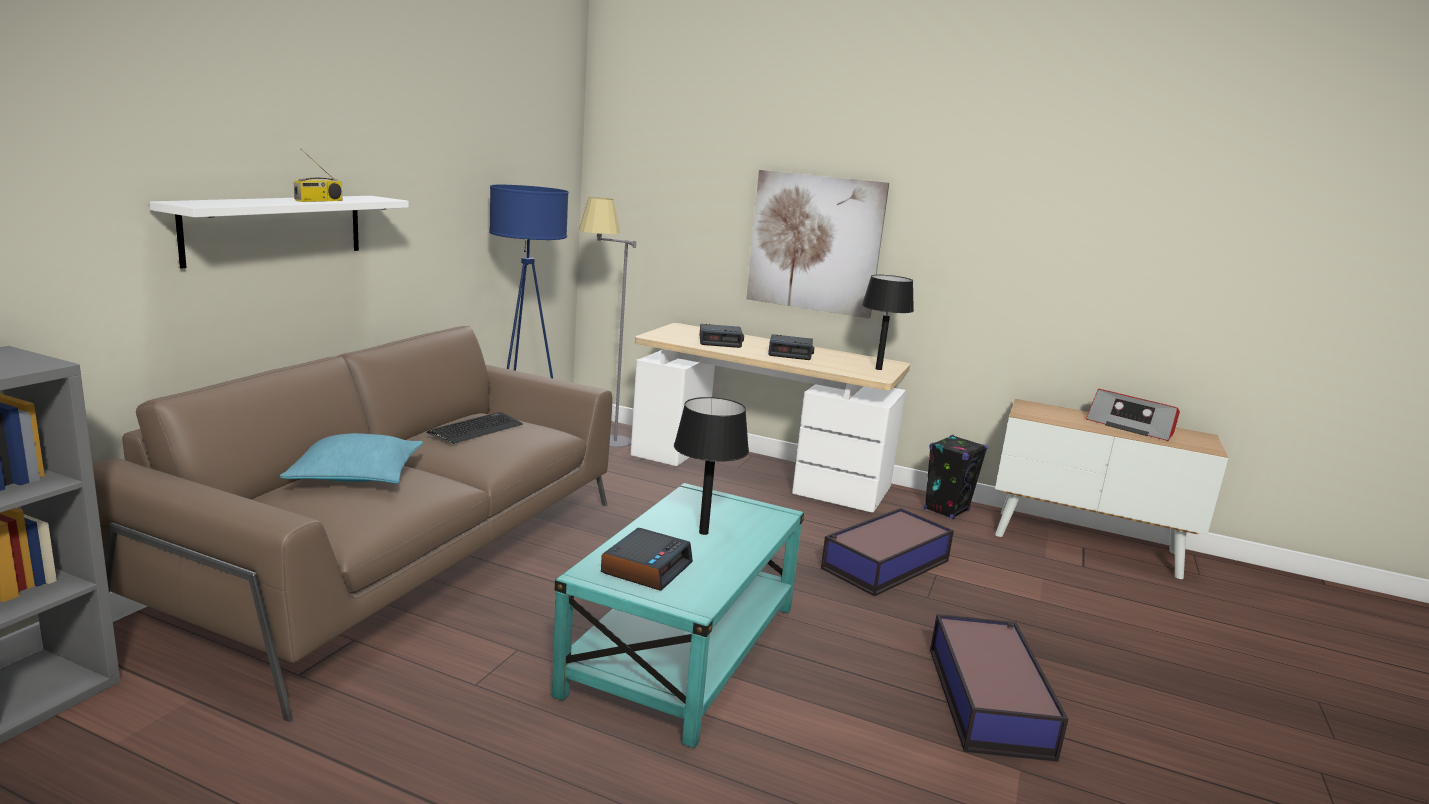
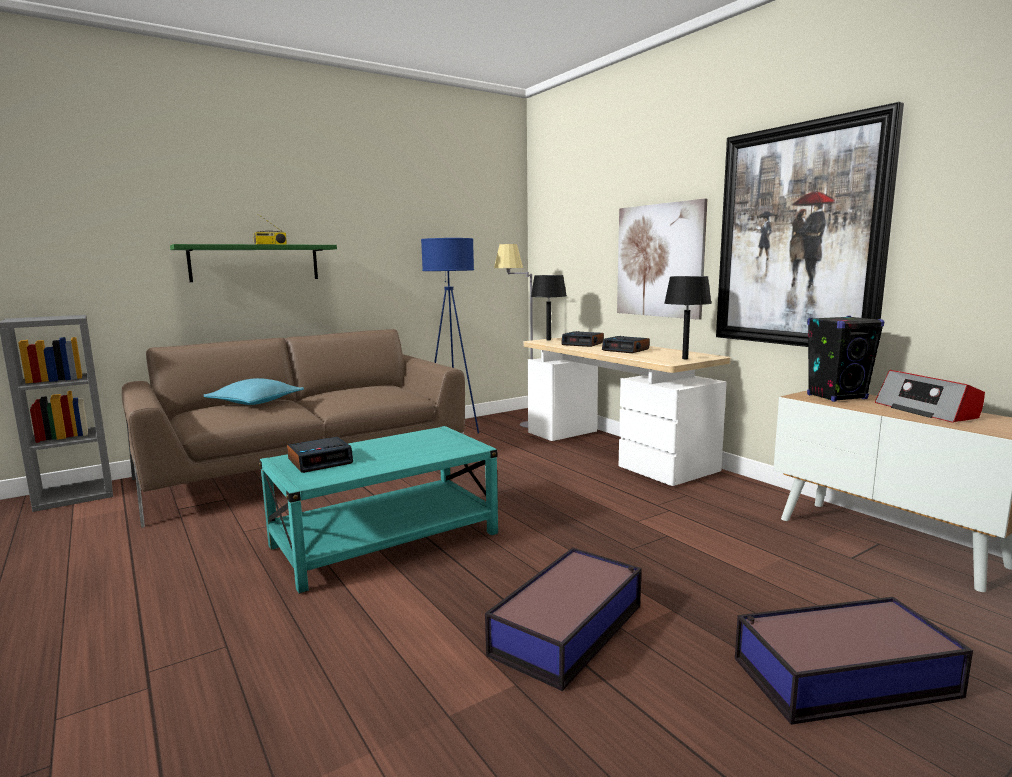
camera: 35 degrees right, 5 degrees down
white shelf [150,196,409,269] -> green shelf [170,244,337,282]
keyboard [427,412,523,444] -> none
black table lamp [674,397,749,535] -> black table lamp moved to [531,275,566,341]
storage box [821,508,954,597] -> storage box moved to [735,597,973,725]
black speaker [924,435,988,519] -> black speaker moved to [807,316,884,402]
none -> picture [716,102,904,347]

